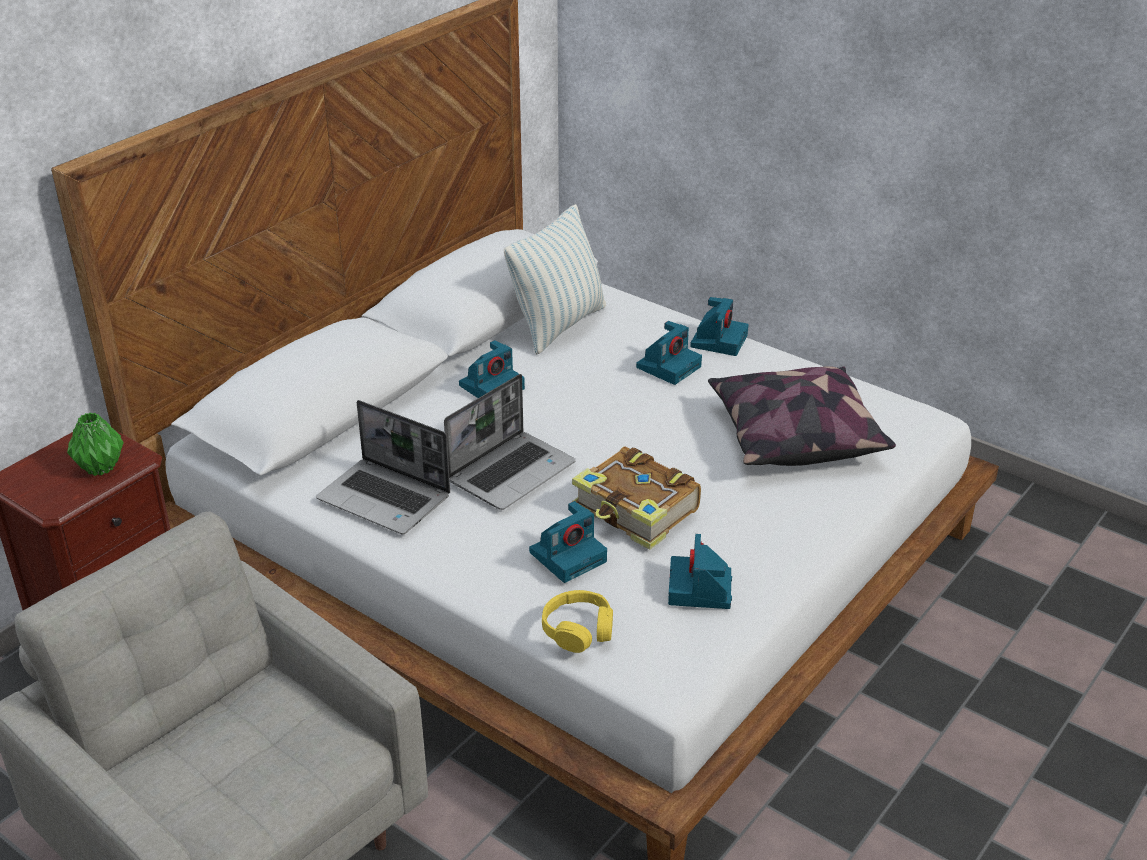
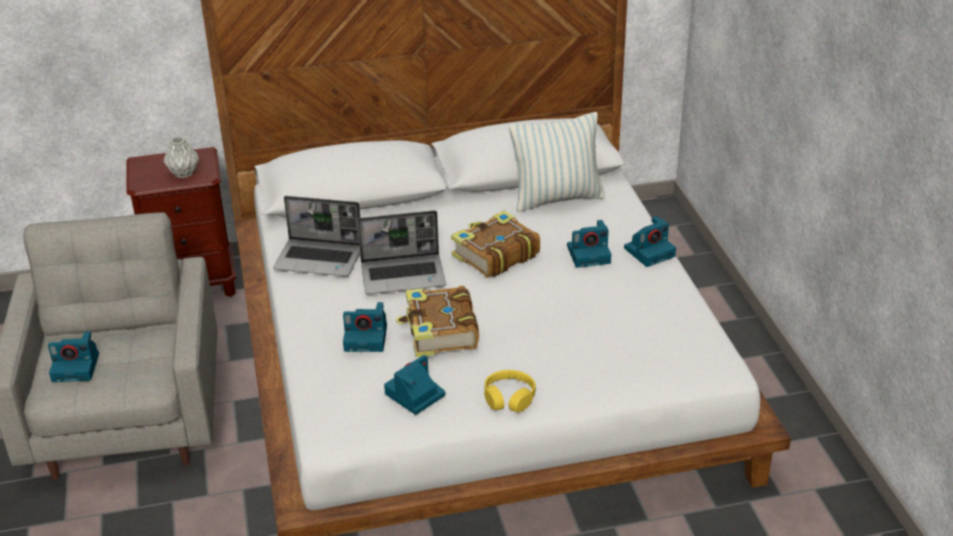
camera: 40 degrees right, 0 degrees up
green vase [67,412,124,476] -> grey vase [163,137,199,178]
laptop [316,400,450,534] -> laptop turned 60 degrees counterclockwise [273,196,360,277]
camera [459,340,525,398] -> camera moved to [48,331,99,382]
yellow headphones [542,590,613,653] -> yellow headphones moved to [484,370,536,412]
pillow [708,366,896,466] -> none
none -> book [451,210,540,277]

